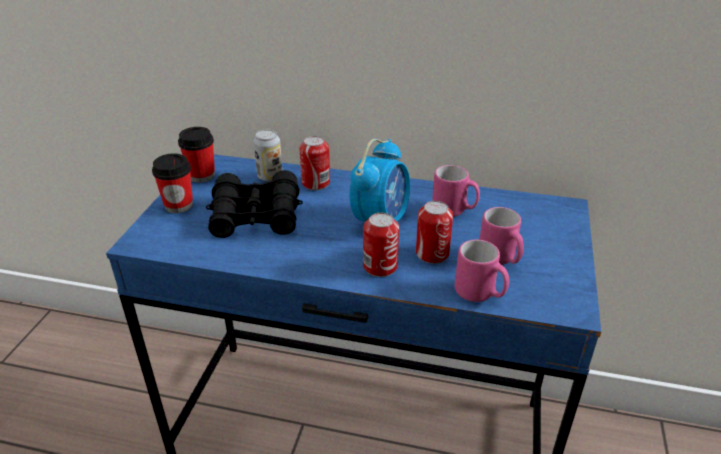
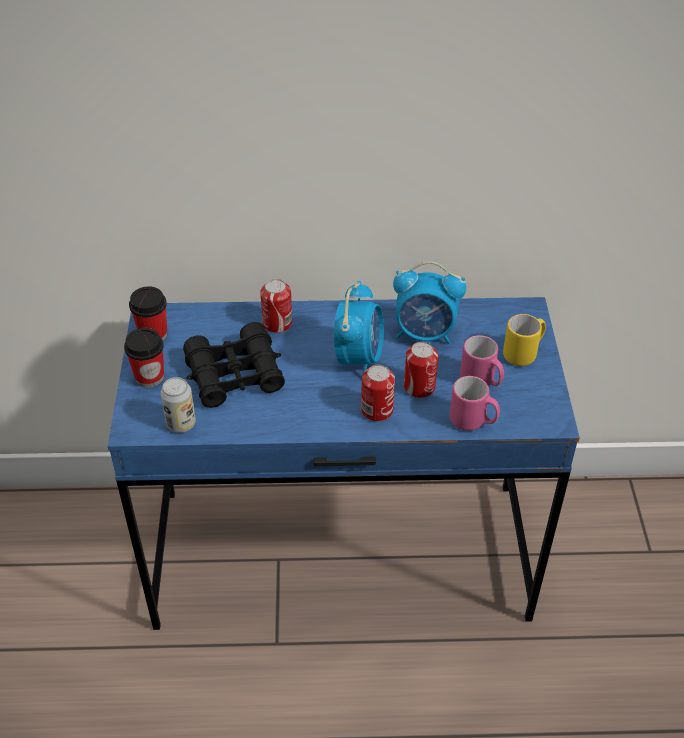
camera: 15 degrees left, 10 degrees up
can [253,129,283,181] -> can moved to [161,377,196,433]
pink mug [432,165,480,217] -> alarm clock [393,261,466,344]
none -> yellow mug [503,314,546,366]

